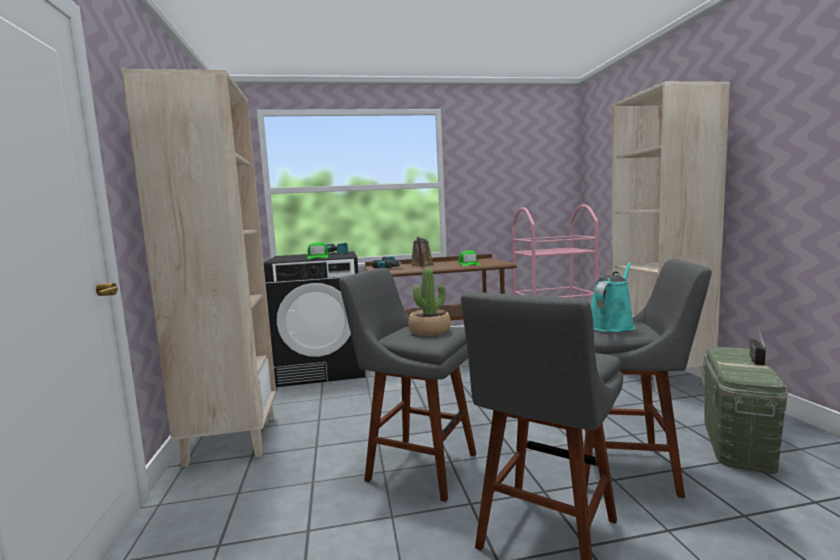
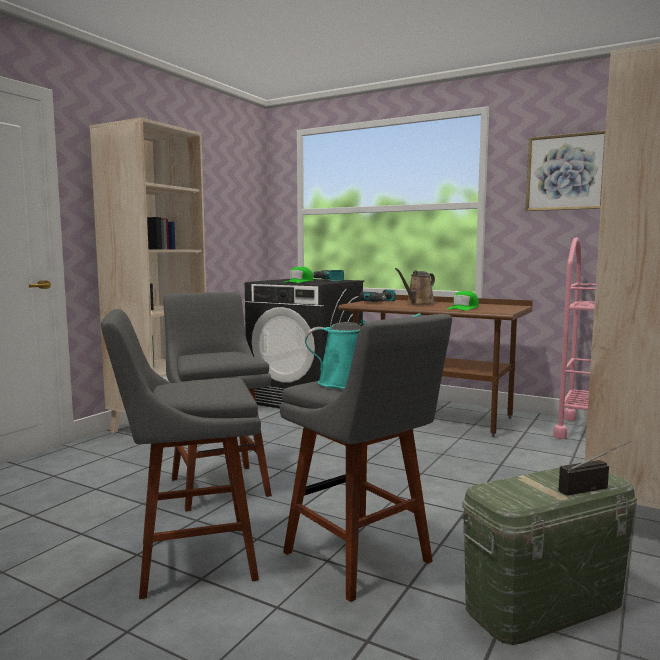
camera: 40 degrees right, 0 degrees up
potted plant [408,268,451,336] -> none
none -> picture [526,130,606,211]

